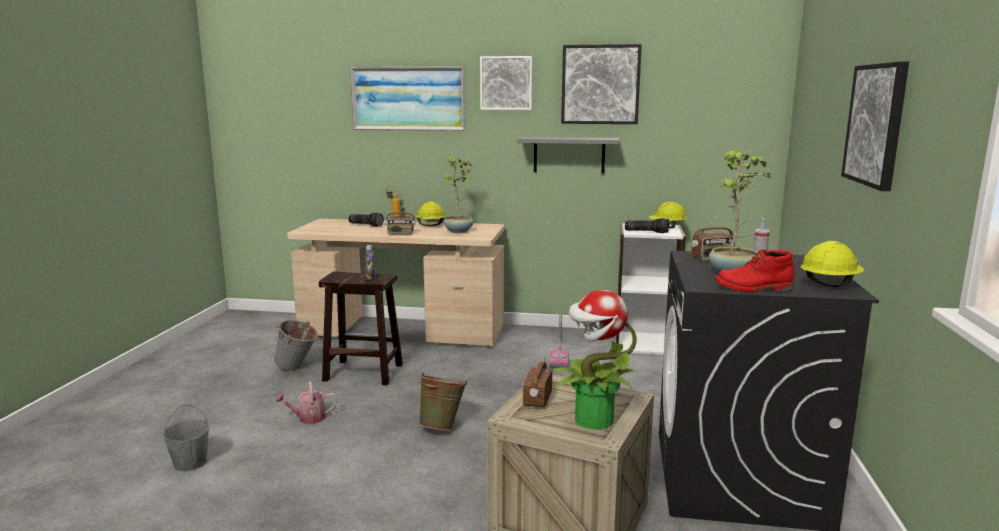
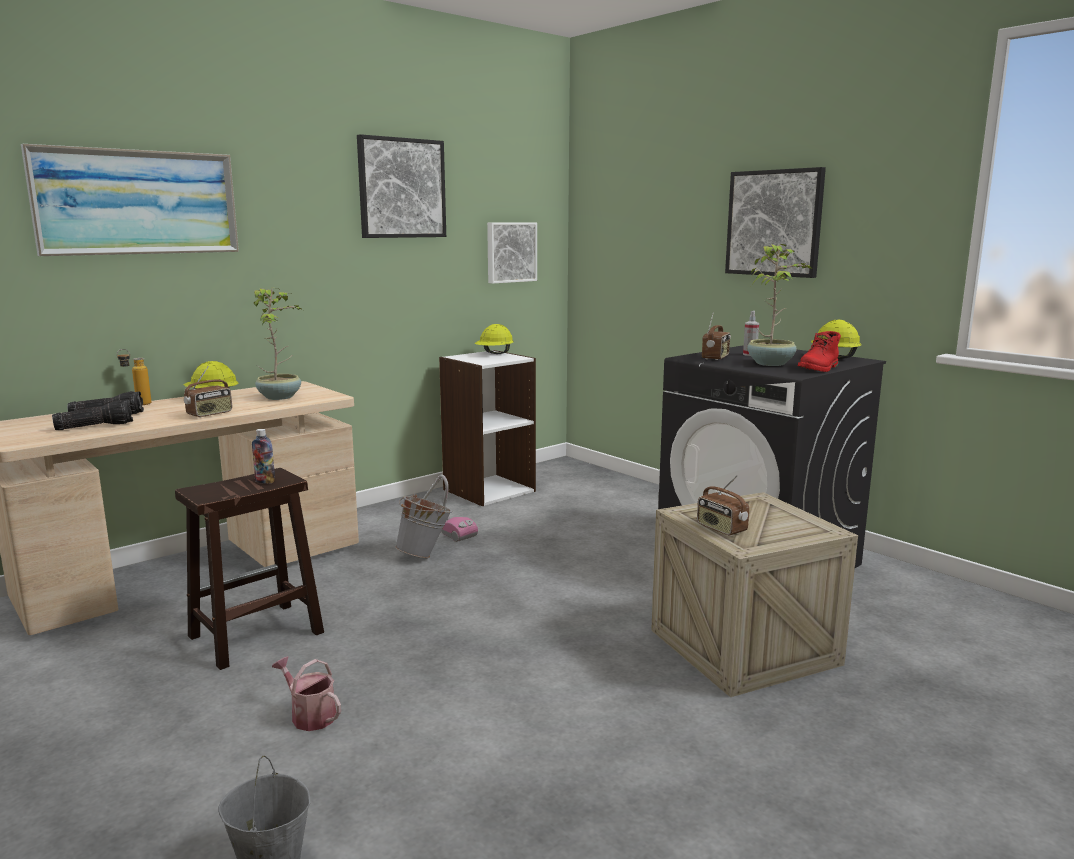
camera: 50 degrees left, 0 degrees up
grey bucket [274,320,318,370] -> grey bucket moved to [395,494,452,558]
watering can [274,381,338,424] -> watering can turned 105 degrees clockwise [272,656,341,731]
green bucket [417,372,467,430] -> none
picture [480,56,533,110] -> picture moved to [487,223,537,284]
grey shelf [517,137,619,173] -> none
potted plant [551,290,638,430] -> none
flashlight [625,218,669,233] -> flashlight moved to [52,400,133,430]

